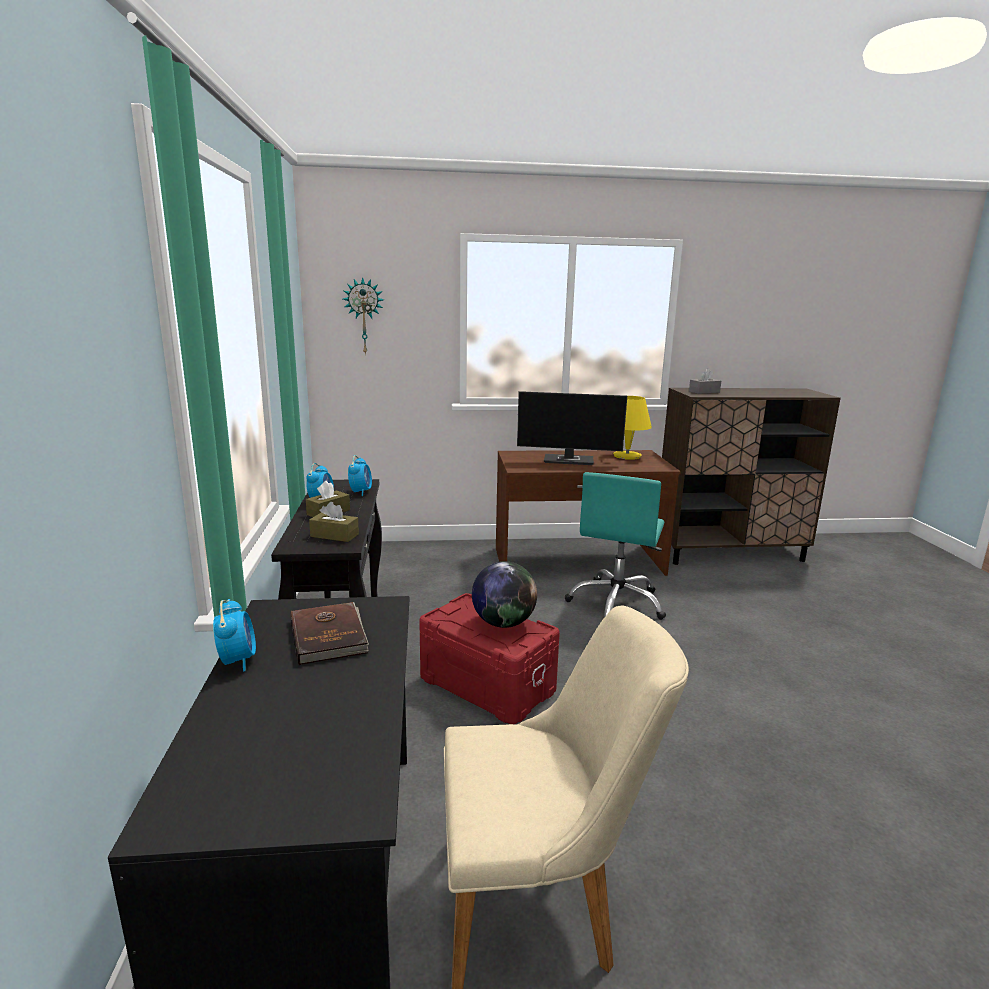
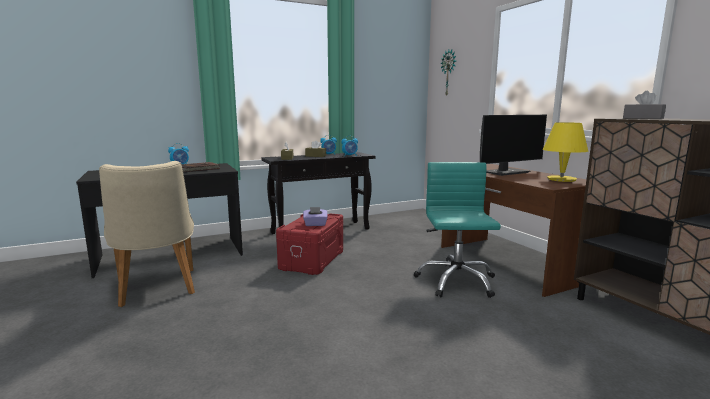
camera: 70 degrees right, 5 degrees down
globe [472,561,537,628] -> purple tissue box [303,207,328,226]
monitor [517,391,627,465] -> monitor turned 105 degrees counterclockwise [480,115,547,176]
turquoise office chair [565,472,666,620] -> turquoise office chair turned 90 degrees clockwise [414,162,501,298]

